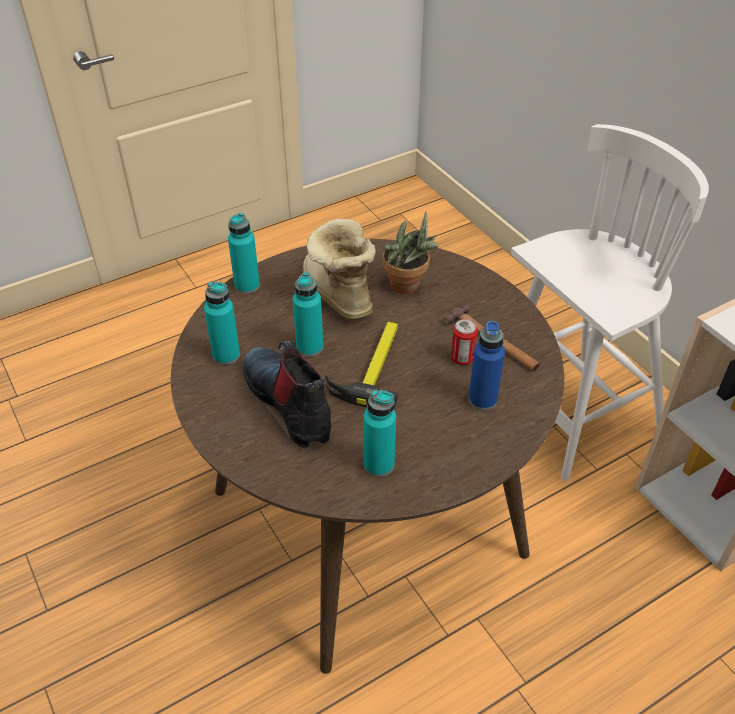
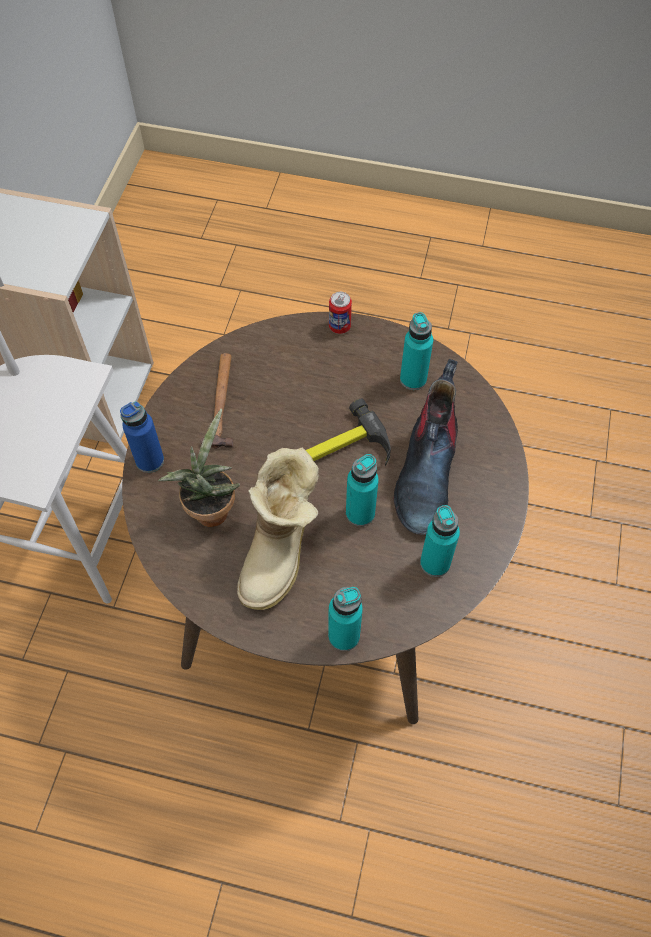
camera: 135 degrees left, 15 degrees up
can [451,319,478,365] -> can moved to [329,292,352,334]
blue bottle [468,321,505,410] -> blue bottle moved to [120,401,164,473]

